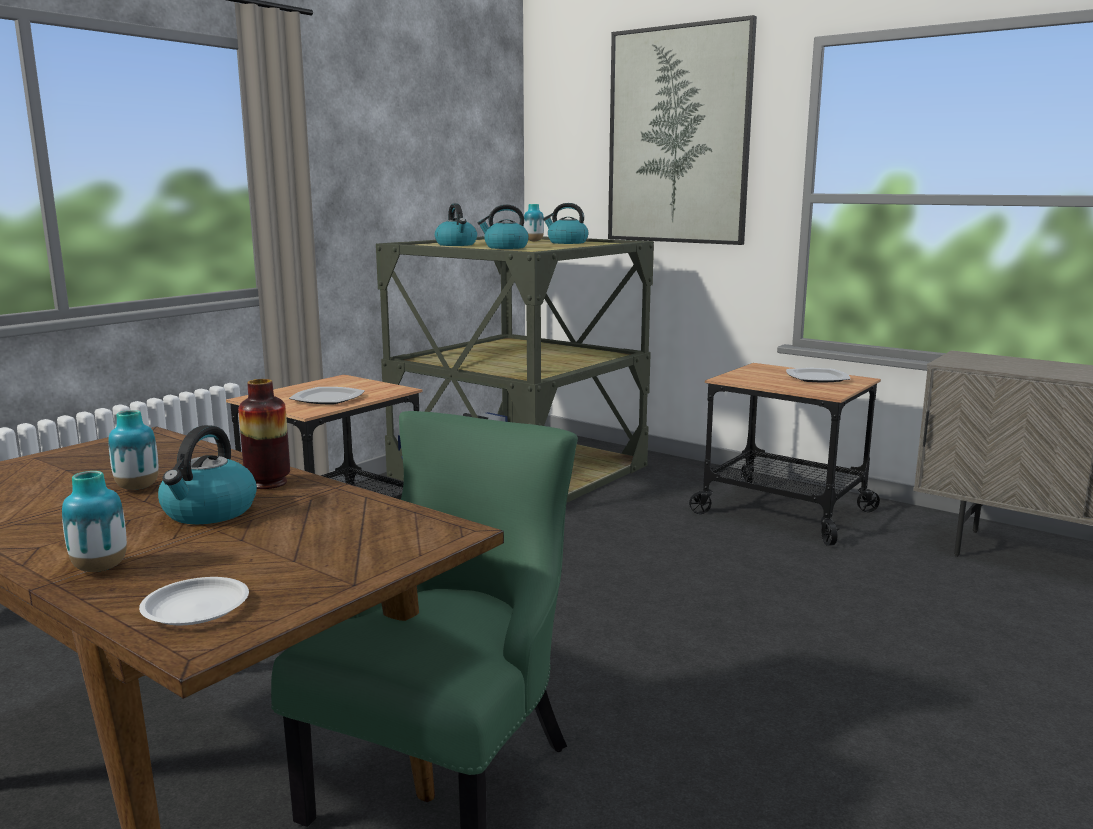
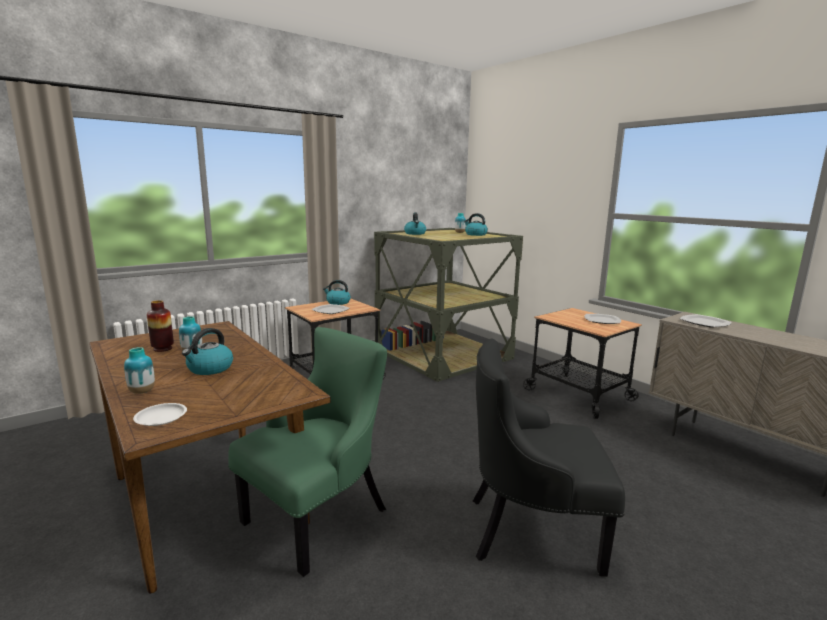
camera: 15 degrees right, 0 degrees up
vase [238,379,290,489] -> vase moved to [147,300,174,352]
kettle [478,204,529,249] -> kettle moved to [323,280,351,305]
picture [608,15,757,245] -> none
none -> black chair [472,338,625,577]
none -> plate [680,314,732,328]

